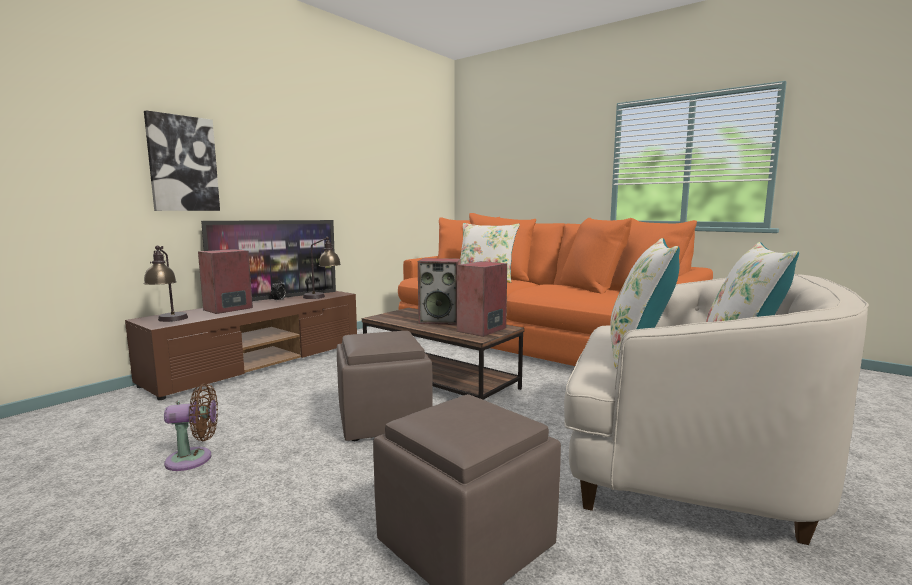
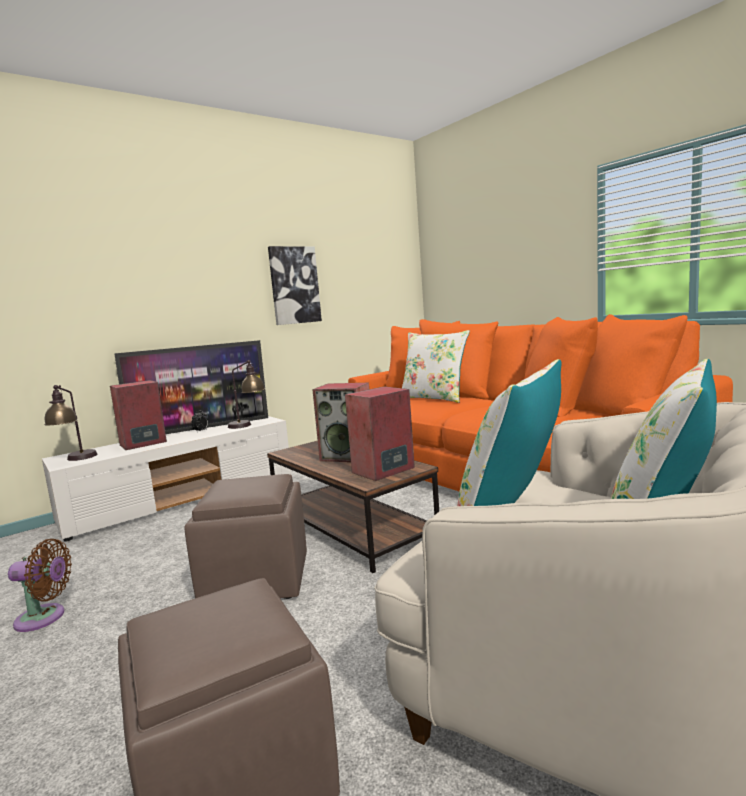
camera: 15 degrees right, 0 degrees up
brown tv stand [125,291,357,400] -> white tv stand [42,416,292,541]
picture [144,110,220,211] -> picture moved to [268,246,322,325]

